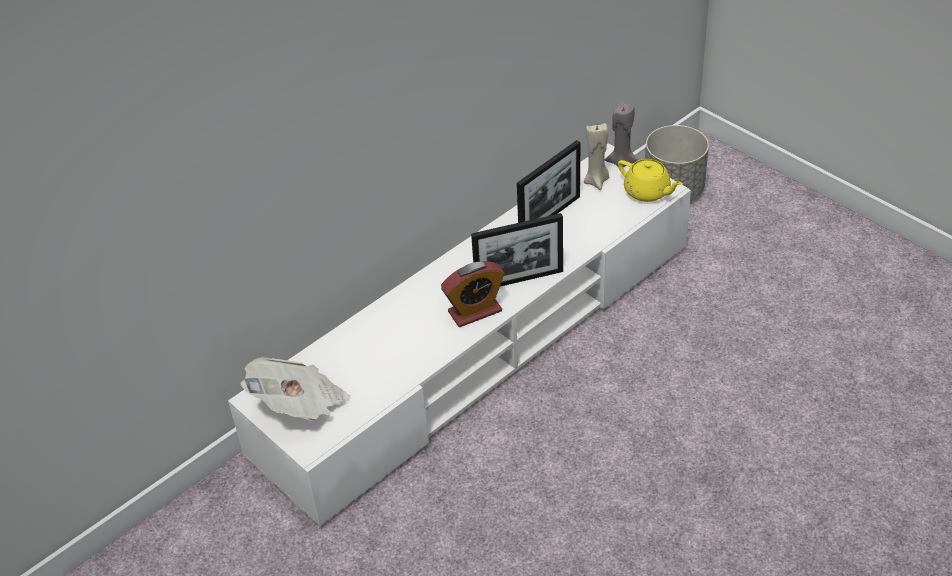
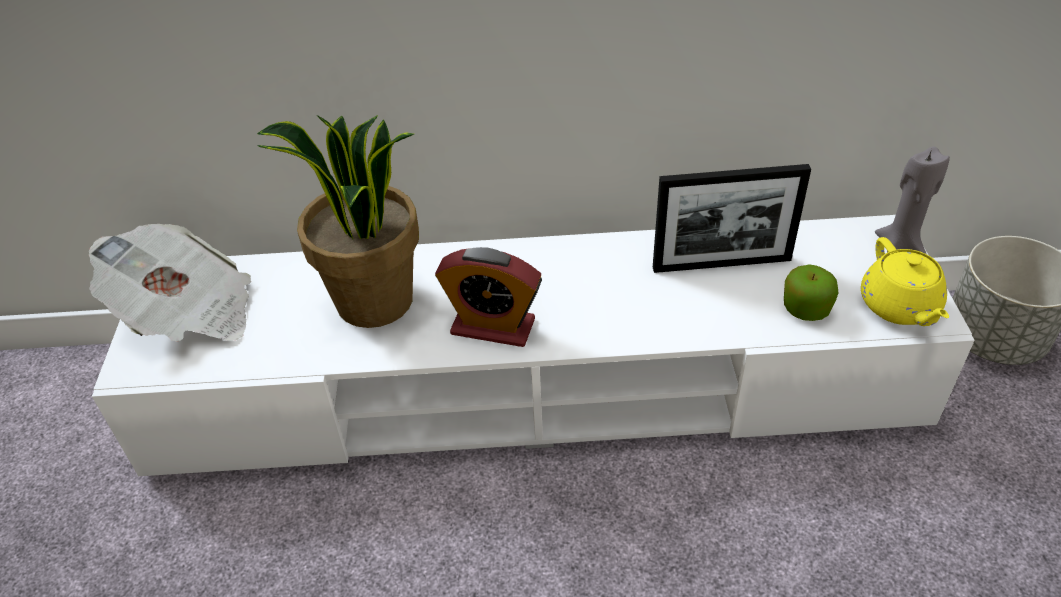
camera: 40 degrees right, 0 degrees up
picture frame [471,213,563,287] -> none
beige candle [584,123,609,190] -> none
none -> potted plant [256,115,419,328]
none -> apple [784,265,838,321]

